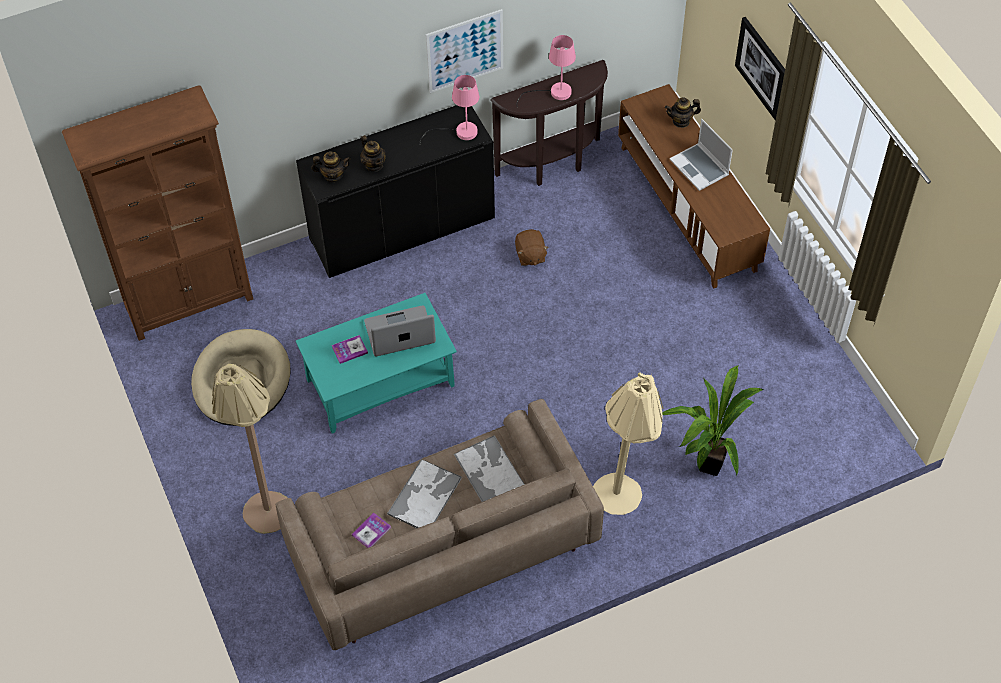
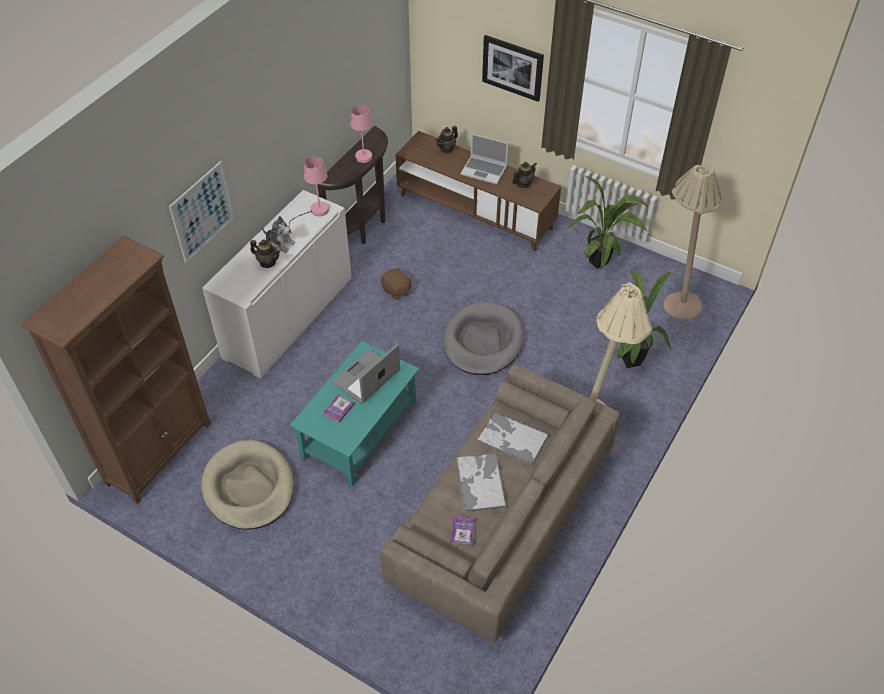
camera: 35 degrees left, 5 degrees down
beige floor lamp [212,364,288,534] -> beige floor lamp moved to [664,165,722,319]
black cabinet [296,105,495,278] -> white cabinet [202,190,352,378]
teapot [312,151,351,182] -> teapot moved to [512,162,537,188]
picture [426,9,503,93] -> picture moved to [169,161,234,263]
none -> plush toy [262,216,295,253]
none -> grey dog bed [443,302,524,375]
none -> potted plant [567,176,649,270]

